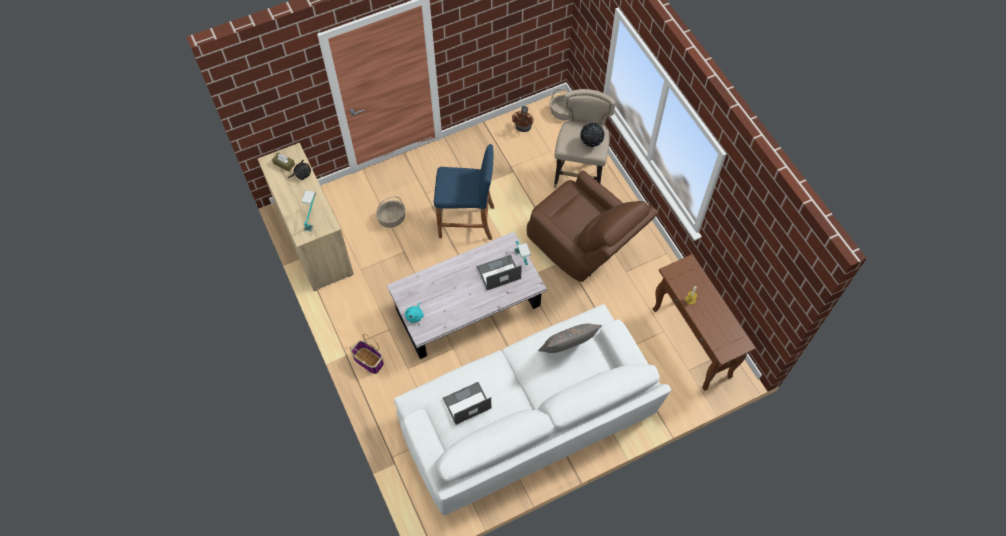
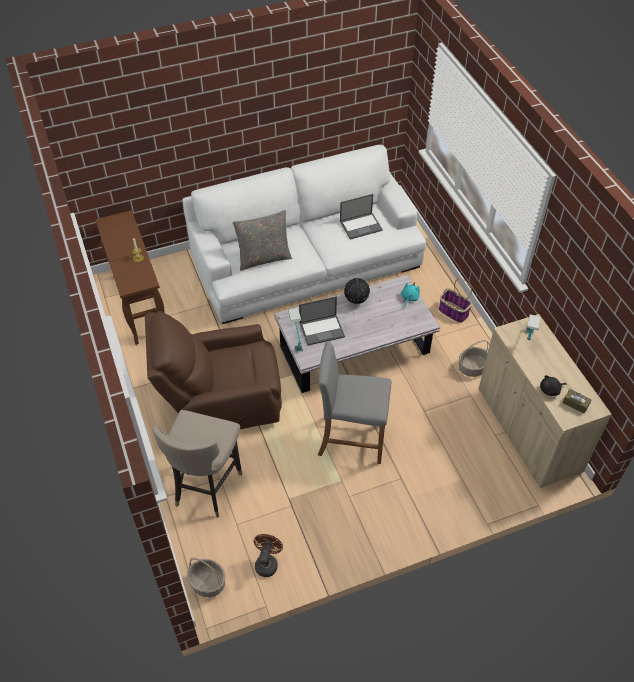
camera: 175 degrees left, 10 degrees down
basket [376,196,405,228] -> basket moved to [459,340,490,377]
blue stool [434,144,494,240] -> grey stool [318,341,391,464]
brown armchair [527,171,658,282] -> brown armchair turned 60 degrees counterclockwise [145,311,282,429]
globe [580,123,604,147] -> globe moved to [344,278,370,304]

